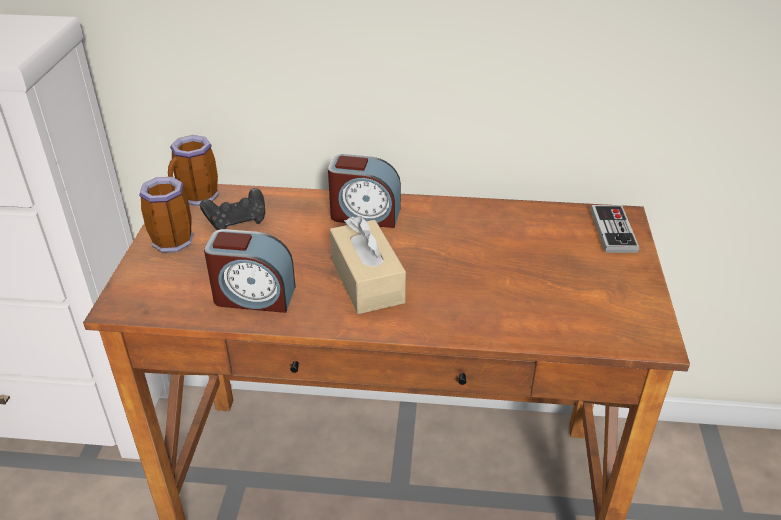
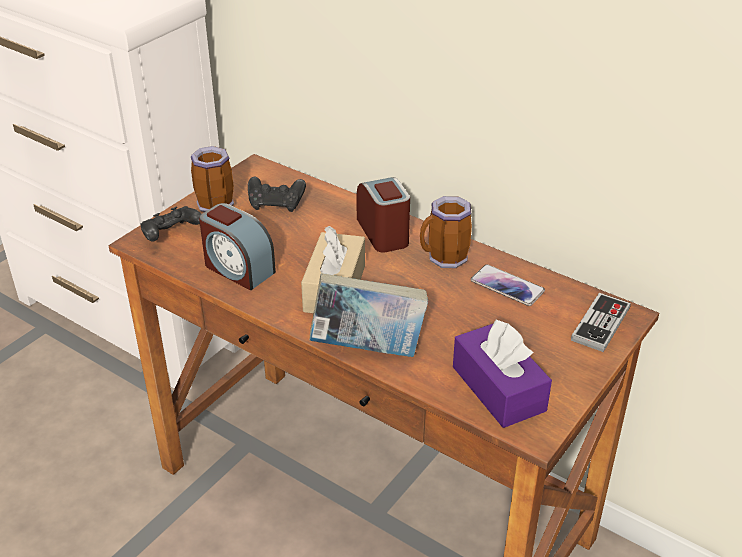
camera: 30 degrees right, 0 degrees up
mug [168,135,219,206] -> mug moved to [420,196,472,268]
alarm clock [328,154,401,228] -> alarm clock turned 150 degrees counterclockwise [356,177,410,252]
none -> black game controller [140,206,201,242]
none -> book [309,273,428,357]
none -> purple tissue box [453,319,552,428]
none -> phone [470,264,545,306]

